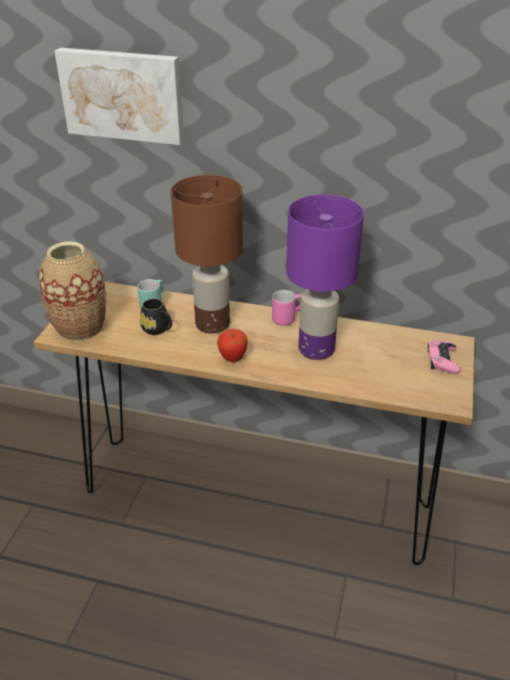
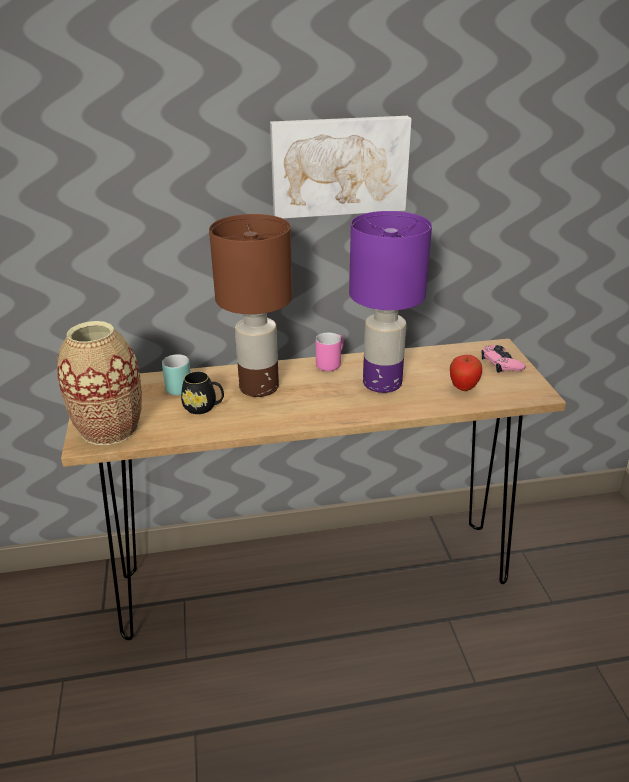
camera: 25 degrees left, 5 degrees down
picture [54,48,184,145] -> picture moved to [270,116,412,218]
apple [217,329,248,362] -> apple moved to [450,355,482,391]

